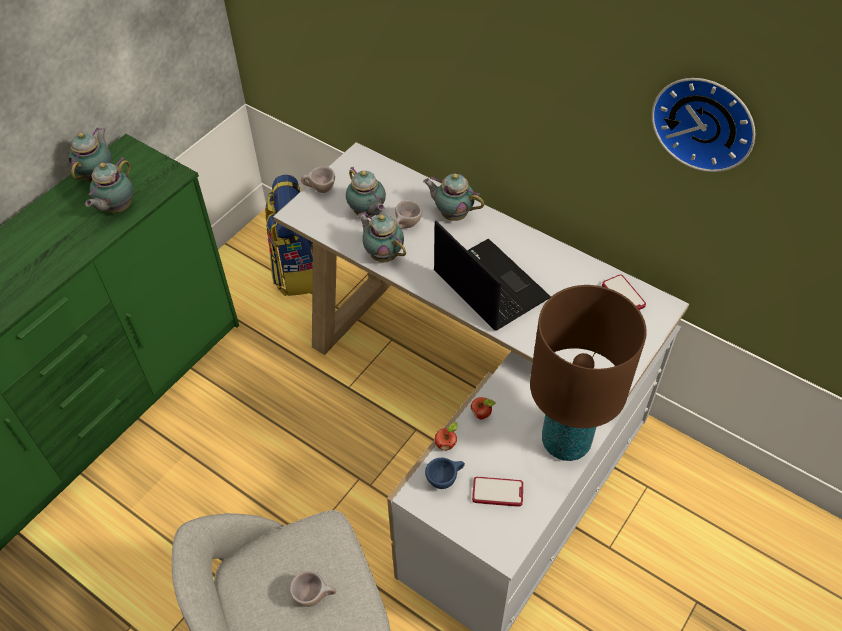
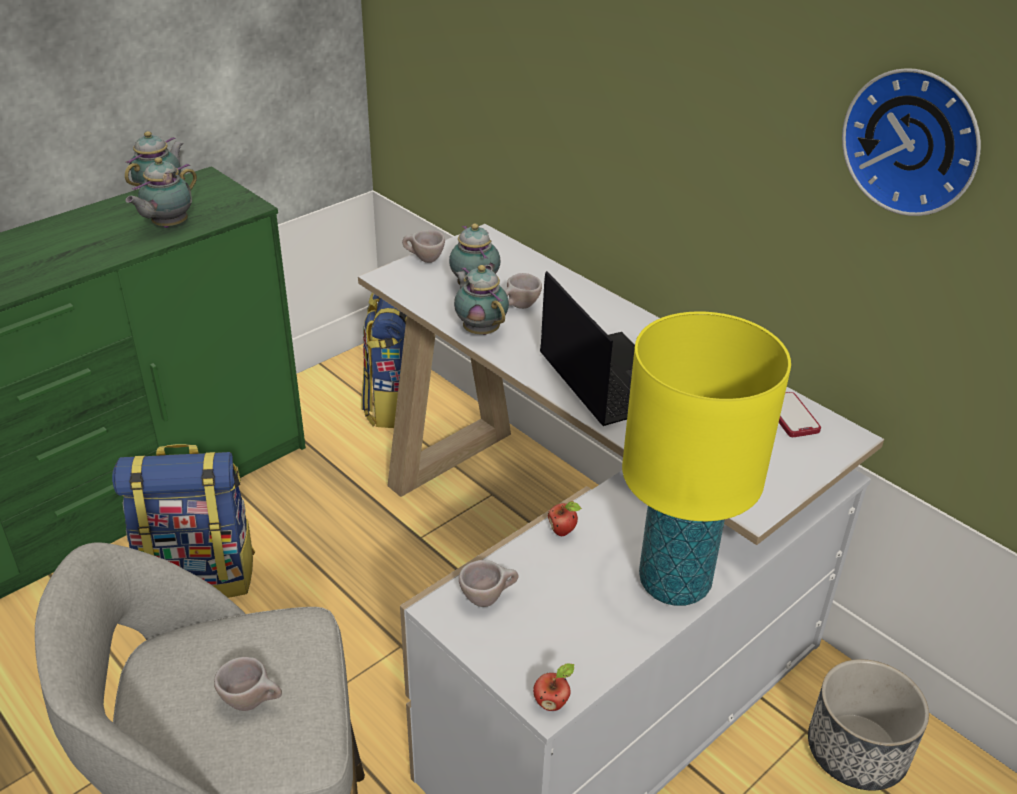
camera: 10 degrees right, 15 degrees down
teapot [423,174,484,221] -> none
blue cup [425,458,465,489] -> beige cup [459,560,519,607]
apple [434,422,458,450] -> apple moved to [533,663,574,711]
phone [472,477,523,507] -> none
brown table lamp [530,285,647,461] -> yellow table lamp [622,311,791,606]
none -> backpack [112,444,255,598]
none -> planter [808,659,929,791]

